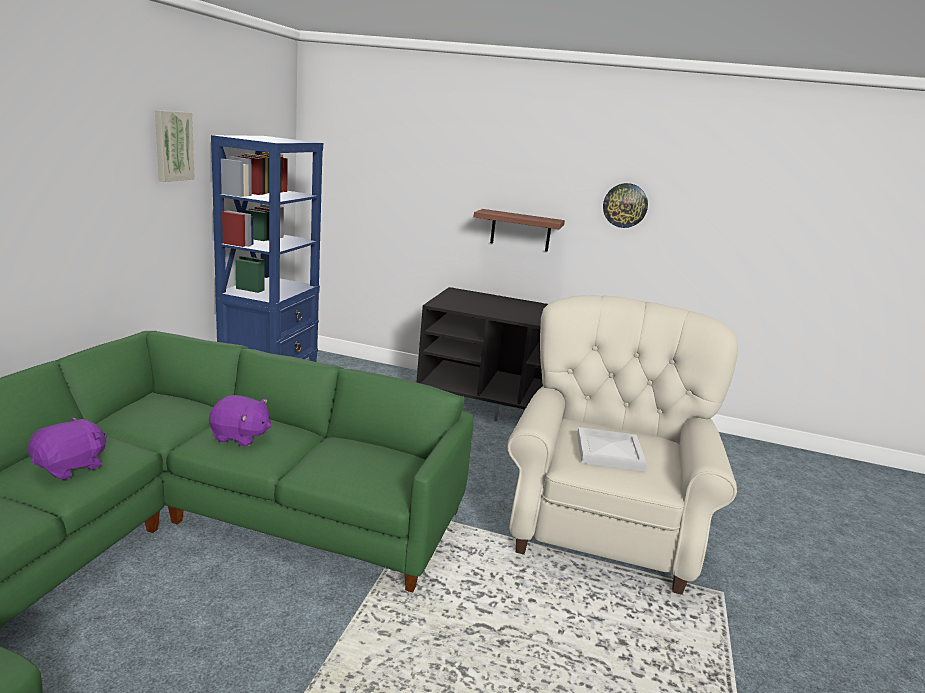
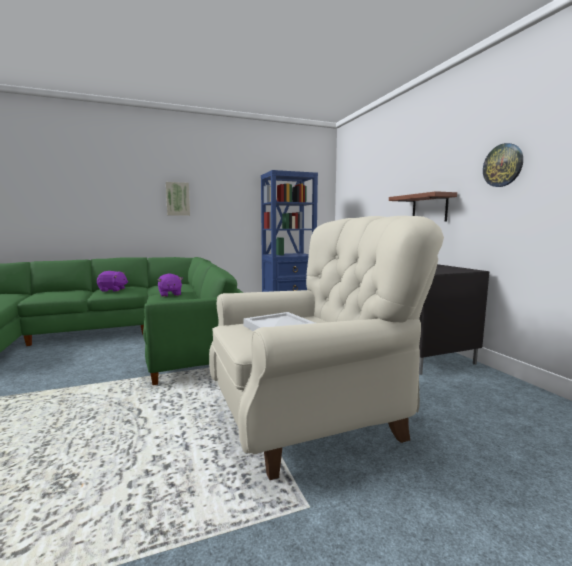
camera: 55 degrees right, 10 degrees down
picture [155,110,195,182] -> picture moved to [166,182,190,216]

